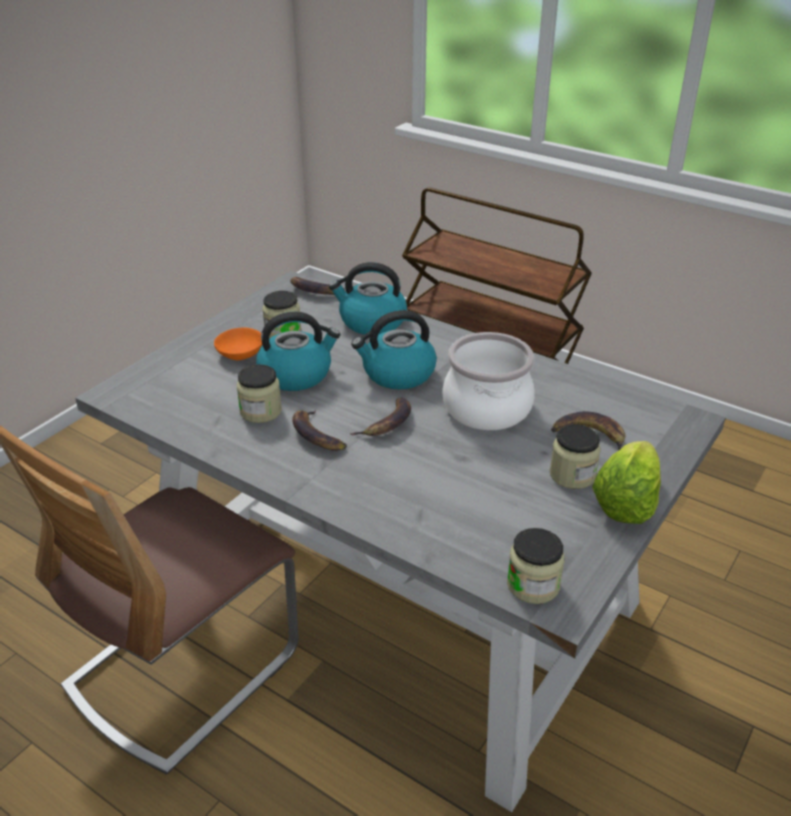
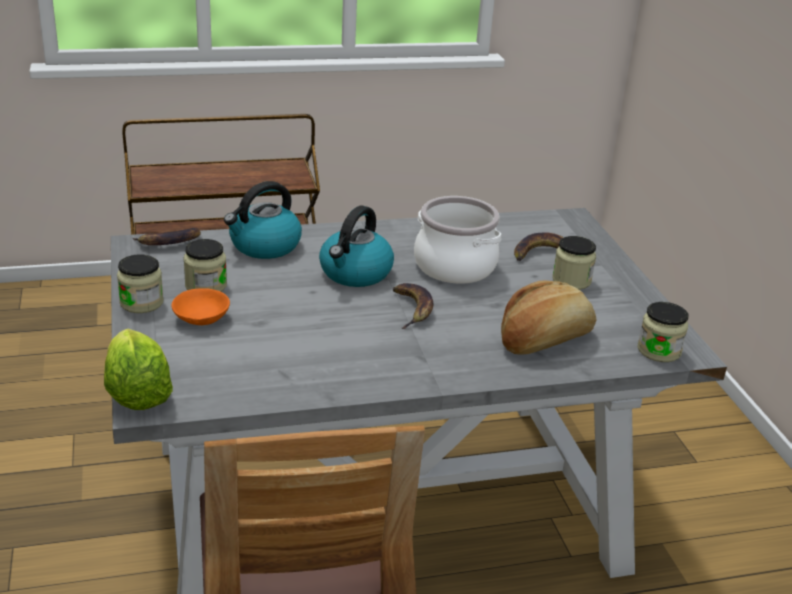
camera: 50 degrees left, 5 degrees down
jar [237,364,282,423] -> jar moved to [117,254,164,313]
kettle [256,312,341,391] -> none
banana [292,410,347,451] -> none
lettuce [592,441,661,524] -> lettuce moved to [104,329,173,410]
none -> bread [501,280,596,355]

